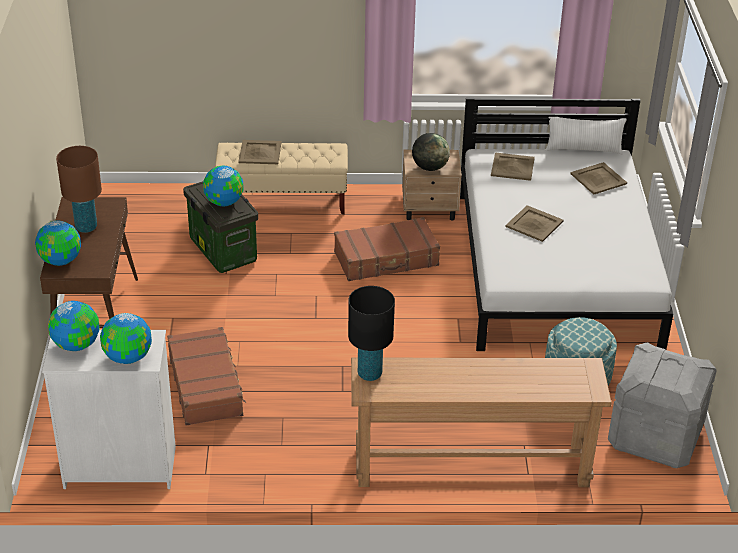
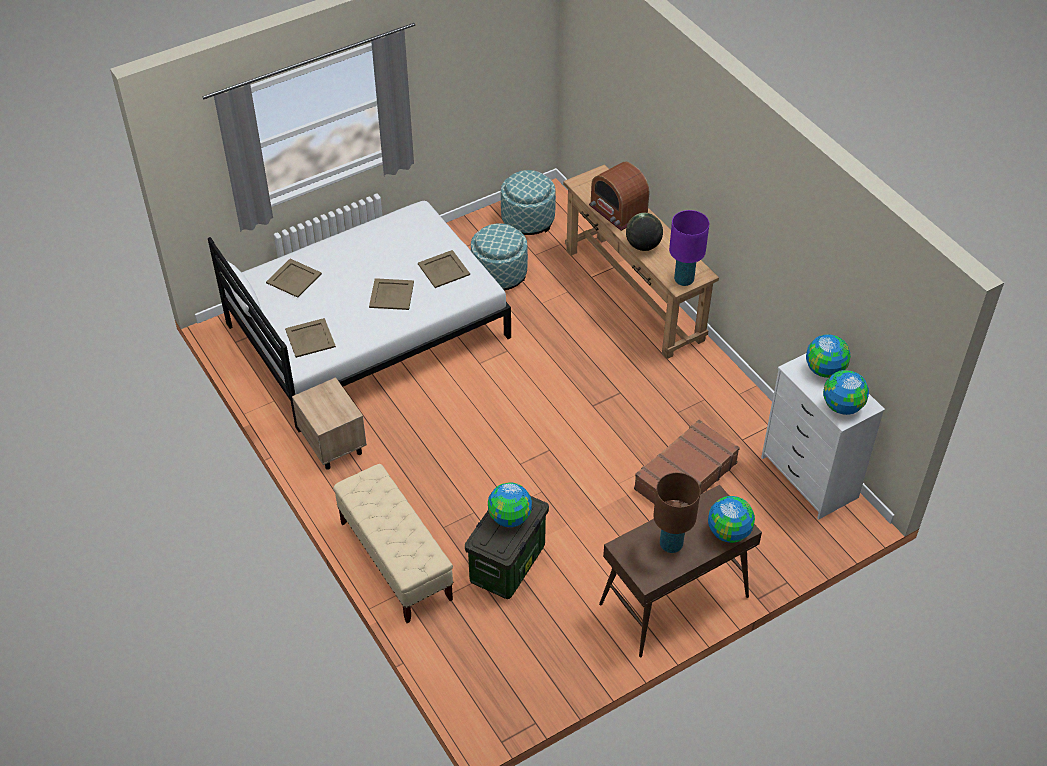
camera: 120 degrees left, 10 degrees up
beige tray [238,140,282,164] -> beige tray moved to [418,250,470,288]
brown suitcase [334,217,440,281] -> none
black table lamp [348,286,395,381] -> purple table lamp [669,210,709,286]
globe [412,133,450,171] -> globe moved to [626,213,663,251]
grey storage box [608,342,717,468] -> ottoman [501,170,556,235]
none -> radio [589,161,649,231]

